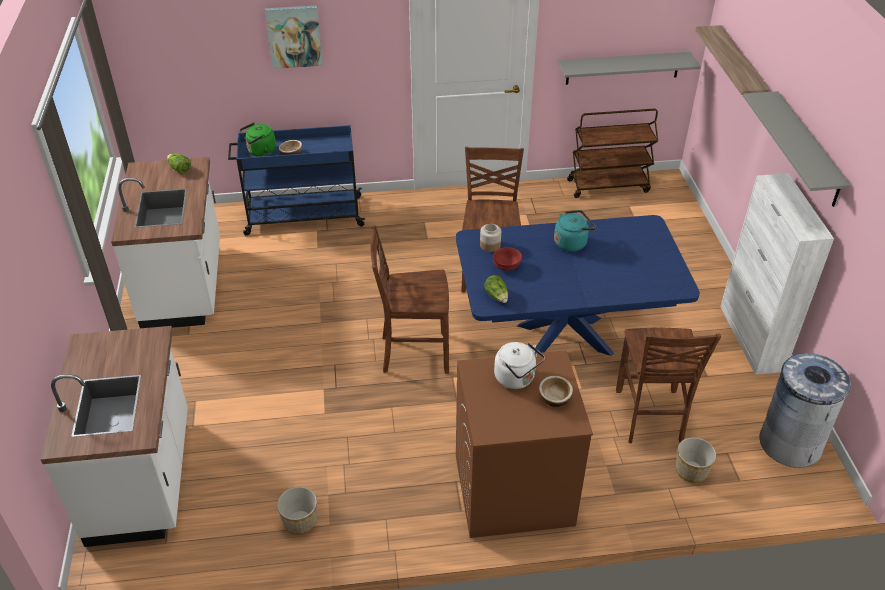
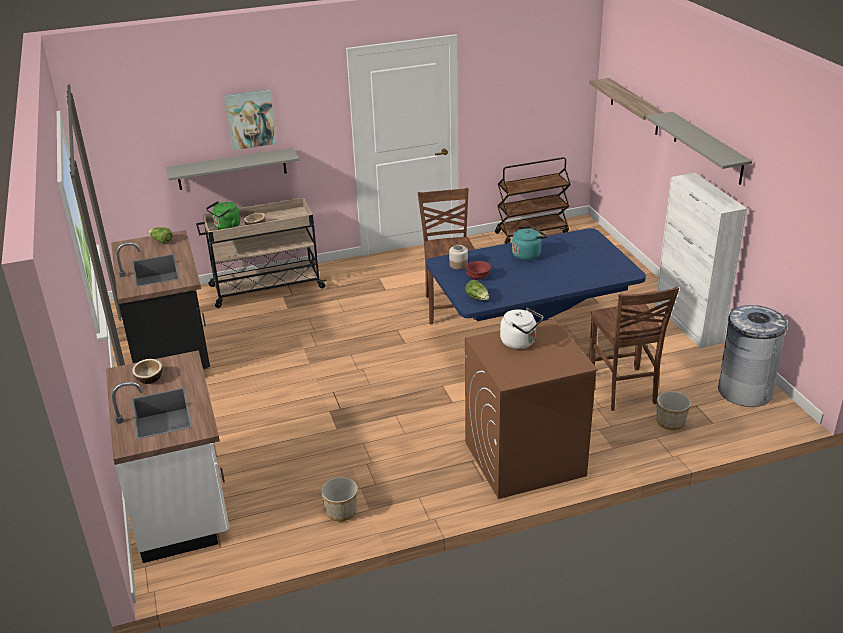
camera: 10 degrees left, 10 degrees down
white counter [111,157,220,328] -> black counter [111,230,210,369]
blue cart [228,125,365,236] -> beige cart [196,197,326,308]
brown chair [370,225,449,374] -> none
bowl [539,376,573,407] -> bowl moved to [132,359,162,384]
grey shelf [558,52,701,85] -> grey shelf moved to [166,148,299,190]

